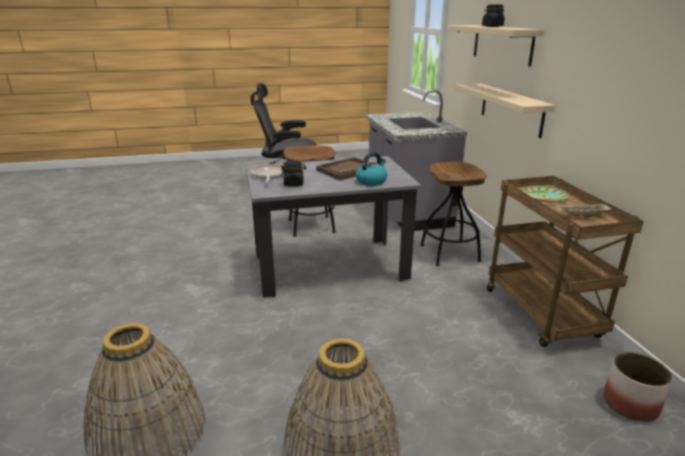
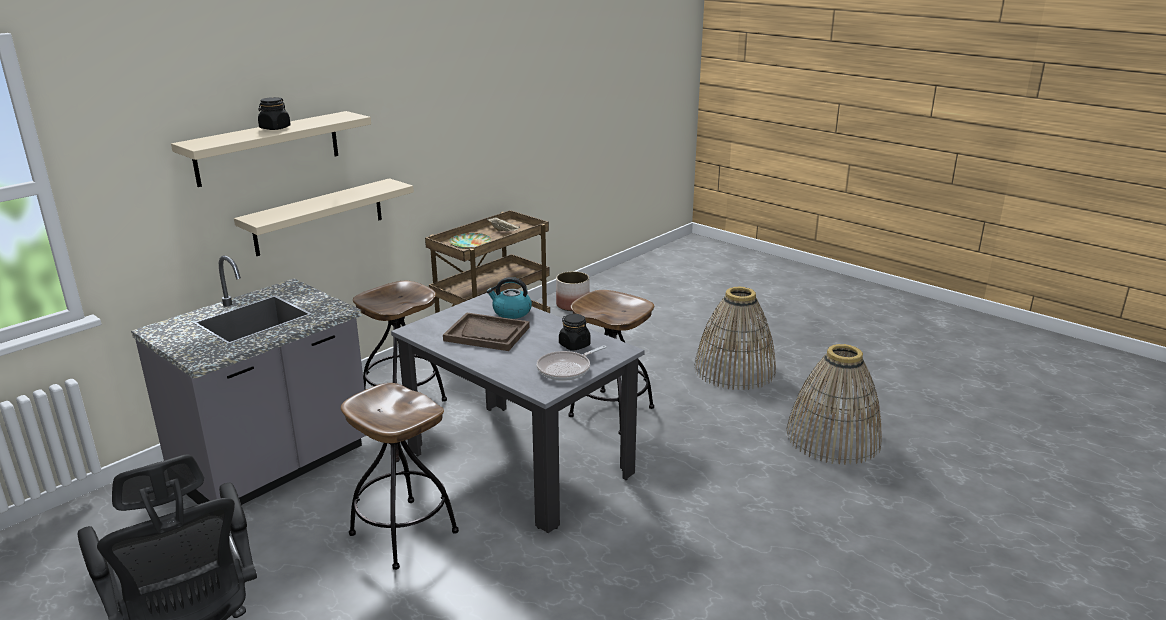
camera: 125 degrees left, 0 degrees up
none -> brown stool [568,290,654,435]

